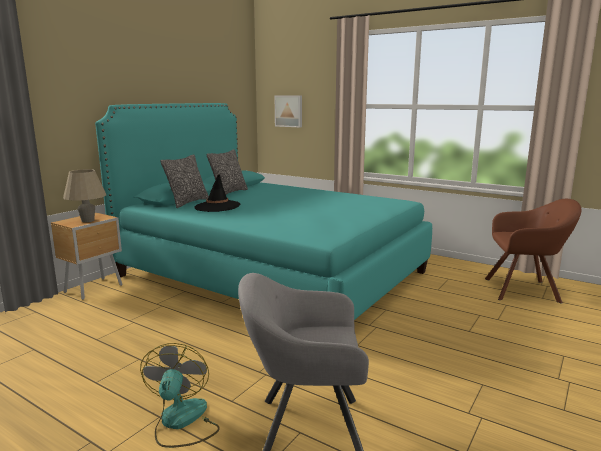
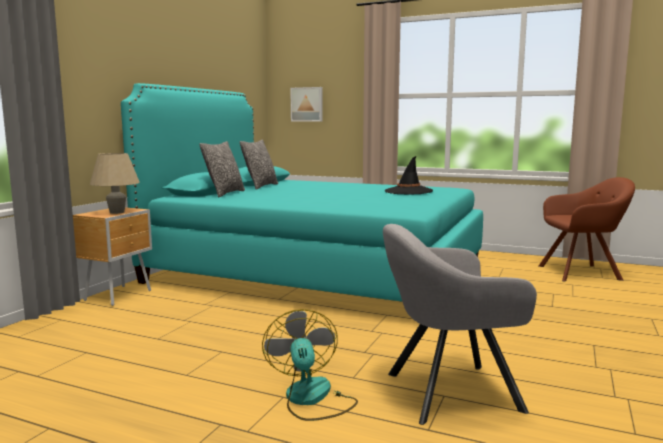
camera: 10 degrees left, 5 degrees down
black hat [194,175,240,212] -> black hat moved to [385,156,433,195]

